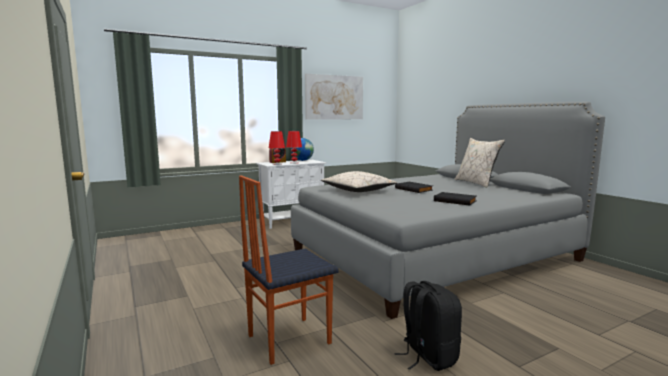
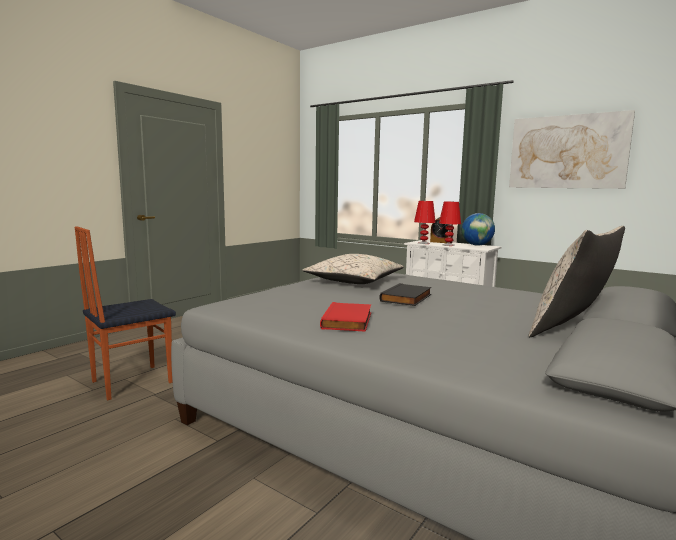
camera: 65 degrees right, 0 degrees up
chair [239,175,339,365] -> chair turned 75 degrees counterclockwise [75,226,176,400]
black backpack [394,281,462,371] -> none
black book [434,192,477,206] -> red book [320,302,372,332]

